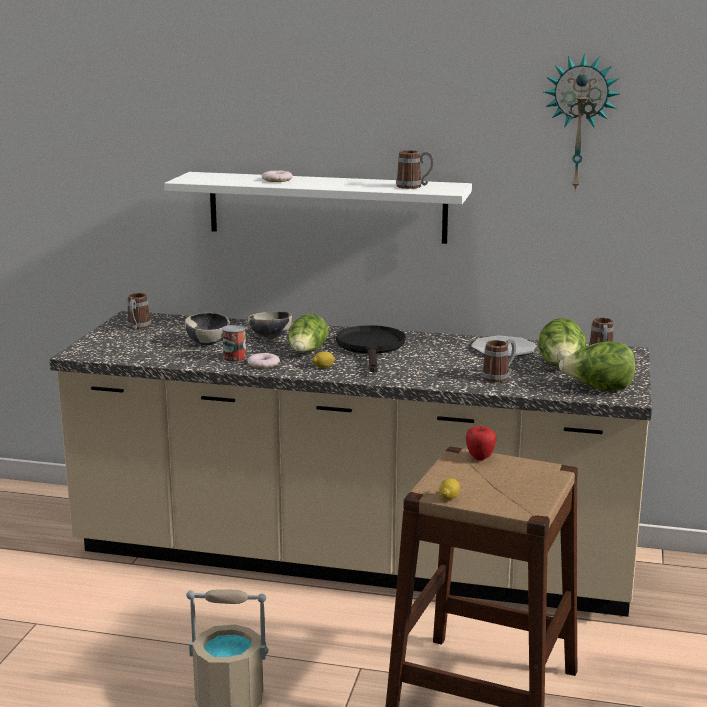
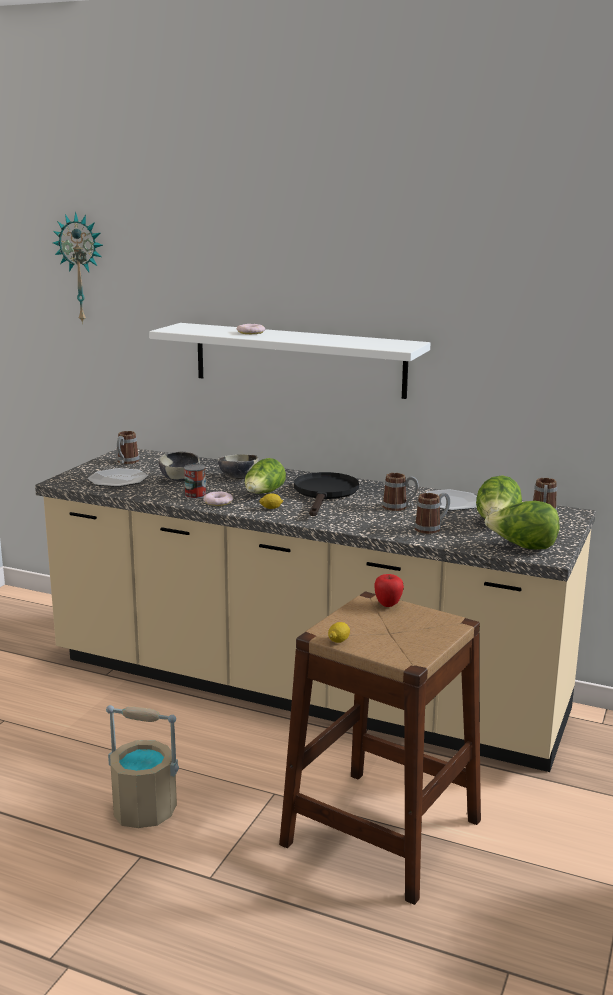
camera: 10 degrees right, 0 degrees up
mug [396,150,434,189] -> mug moved to [382,473,419,511]
wall clock [544,53,620,192] -> wall clock moved to [53,212,103,324]
none -> plate [87,468,148,487]

